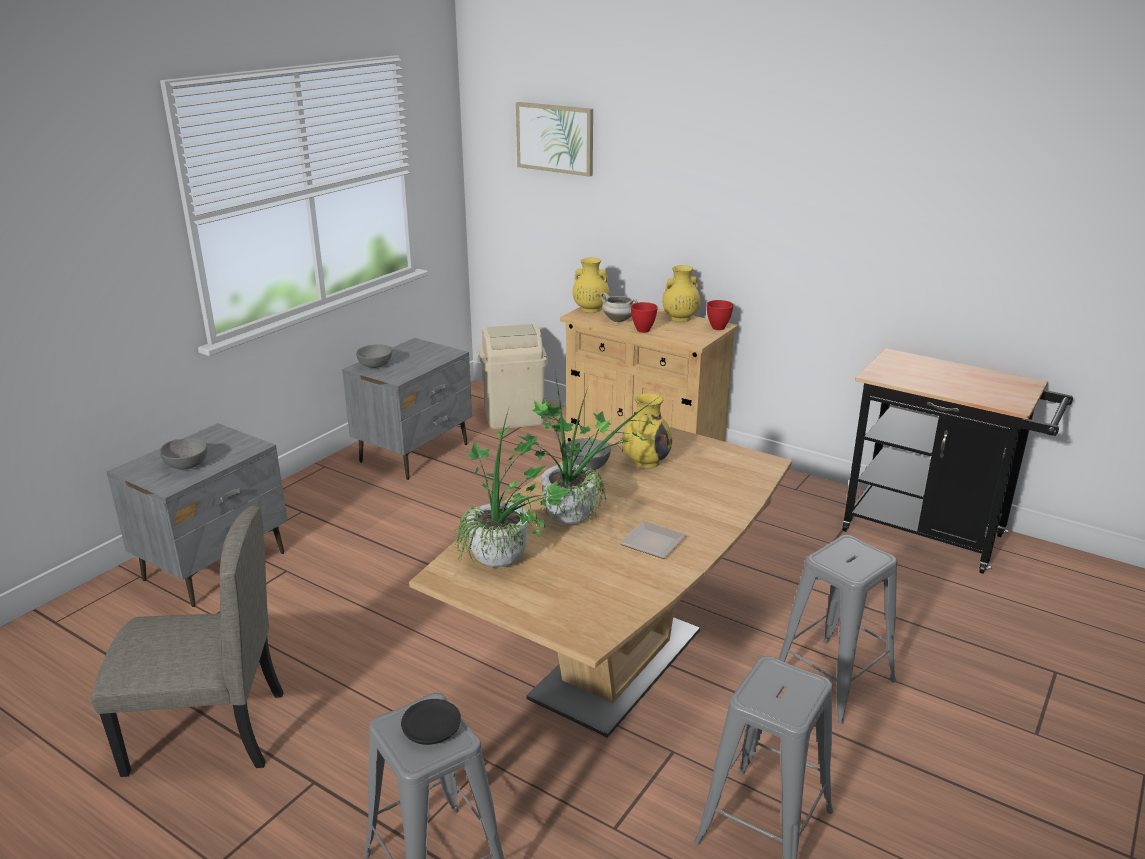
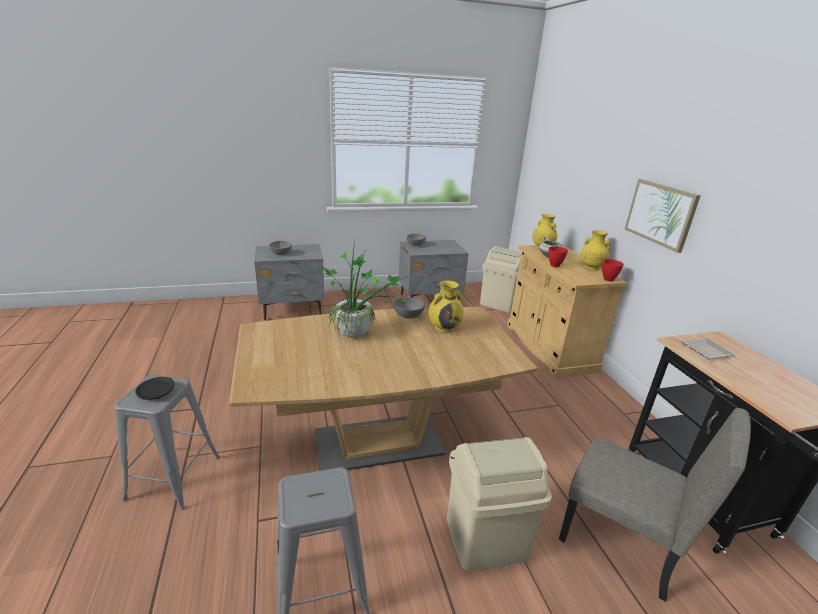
camera: 40 degrees right, 0 degrees up
beige chair [91,506,284,777] -> beige chair moved to [559,408,751,602]
potted plant [454,408,571,567] -> none
picture [516,102,593,177] -> picture moved to [624,179,700,253]
plate [619,521,686,559] -> plate moved to [681,338,735,359]
grey stool [778,535,898,725] -> beige trash can [447,437,552,571]

